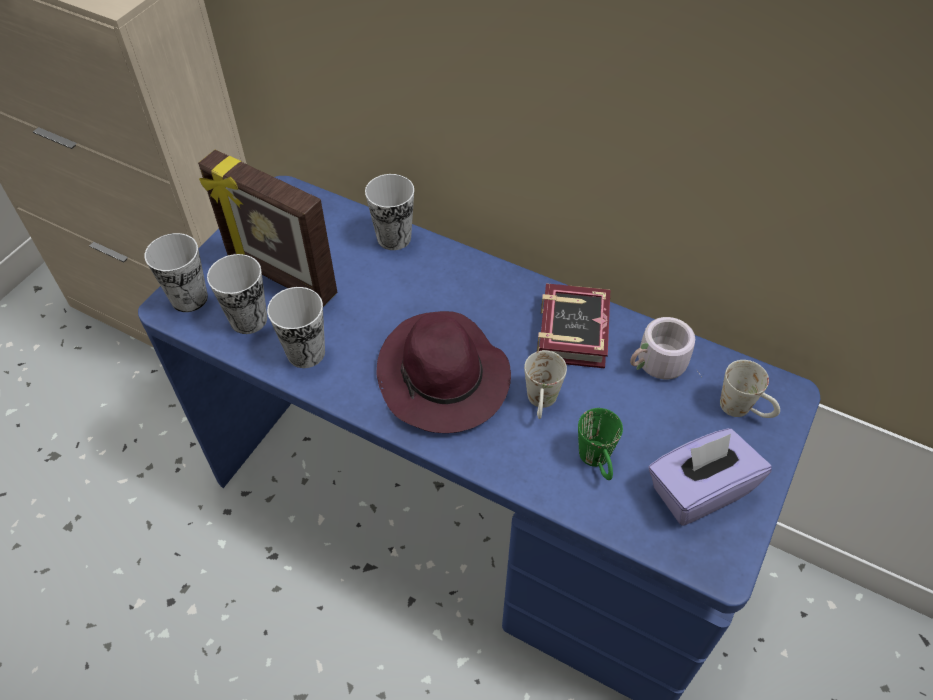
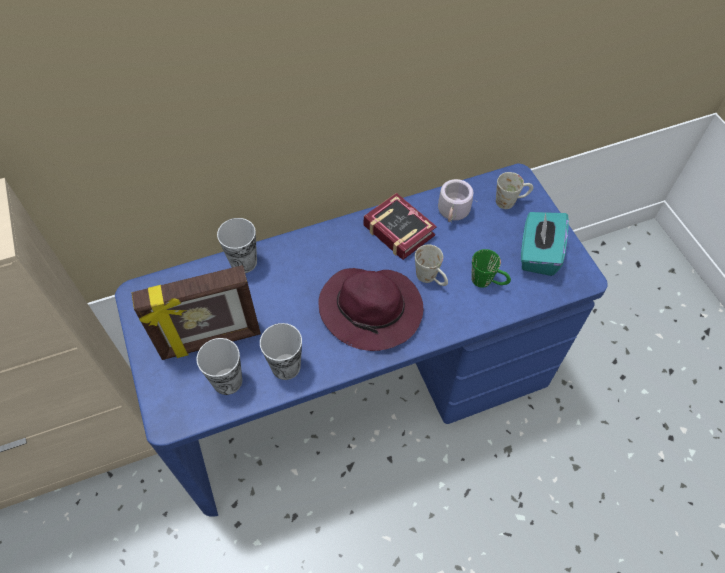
camera: 50 degrees left, 5 degrees up
cup [144,233,208,312] -> none
purple tissue box [648,428,772,526] -> turquoise tissue box [521,212,569,276]

